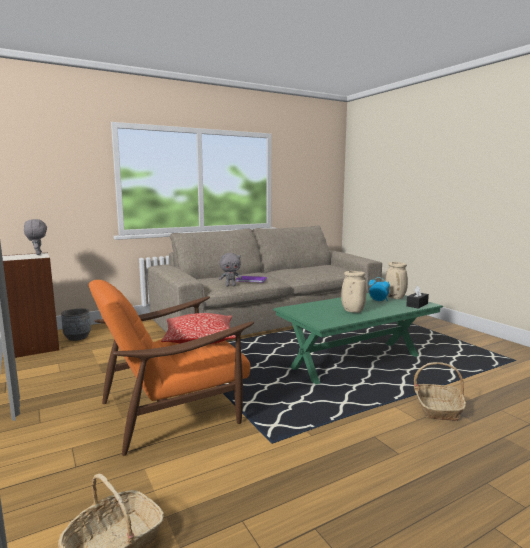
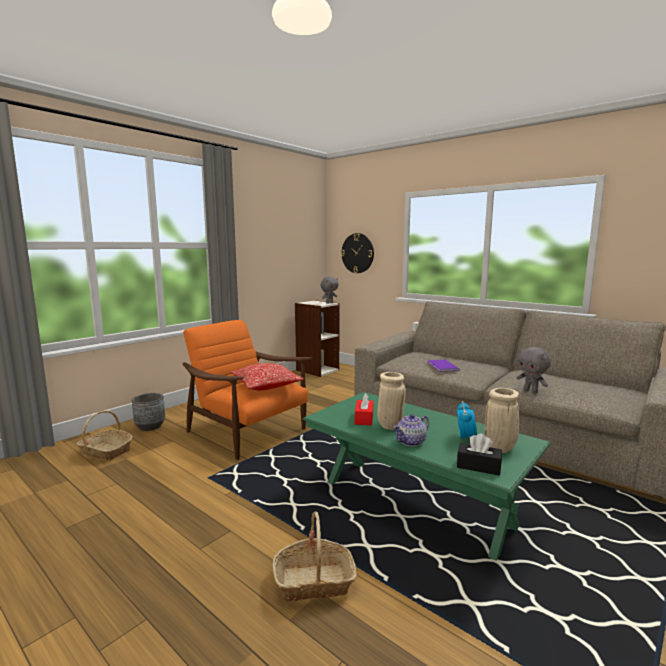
camera: 70 degrees right, 0 degrees up
grey planter [61,308,91,341] -> grey planter moved to [132,393,165,431]
grey plush toy [219,253,242,287] -> grey plush toy moved to [517,347,551,393]
none -> wall clock [341,233,374,273]
none -> red tissue box [355,393,373,425]
none -> teapot [393,414,429,447]

